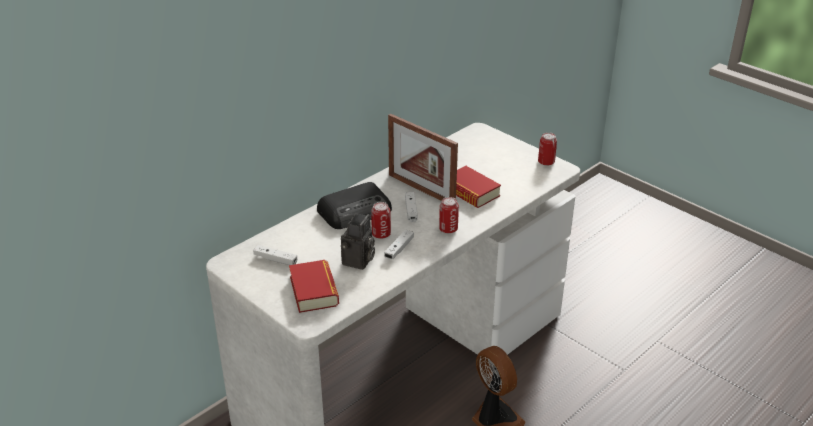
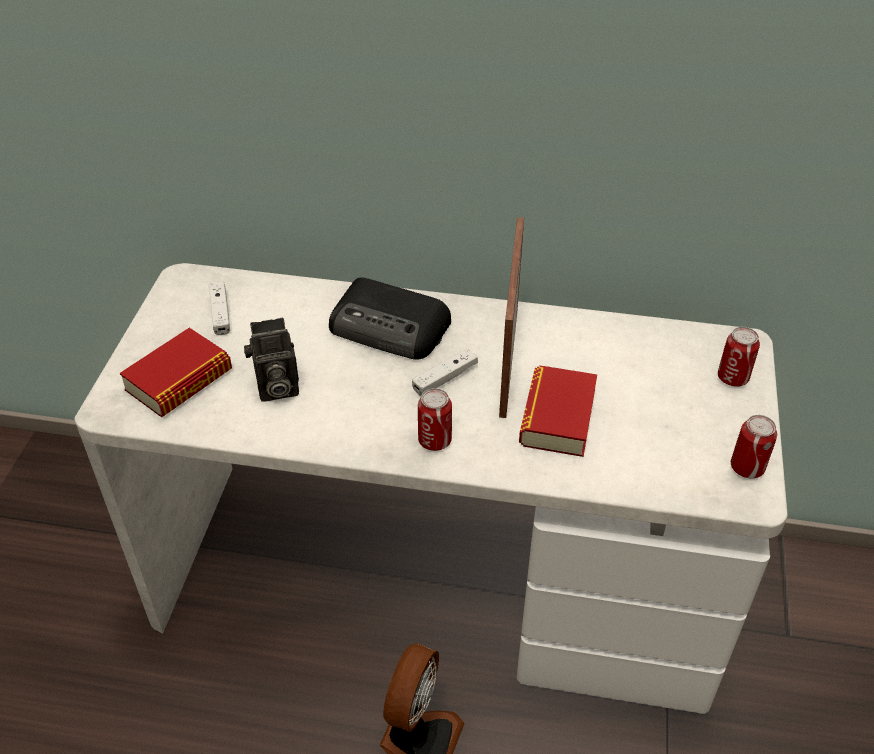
camera: 55 degrees right, 10 degrees up
can [371,202,391,239] -> can moved to [718,327,760,387]
white game controller [384,230,414,259] -> none

